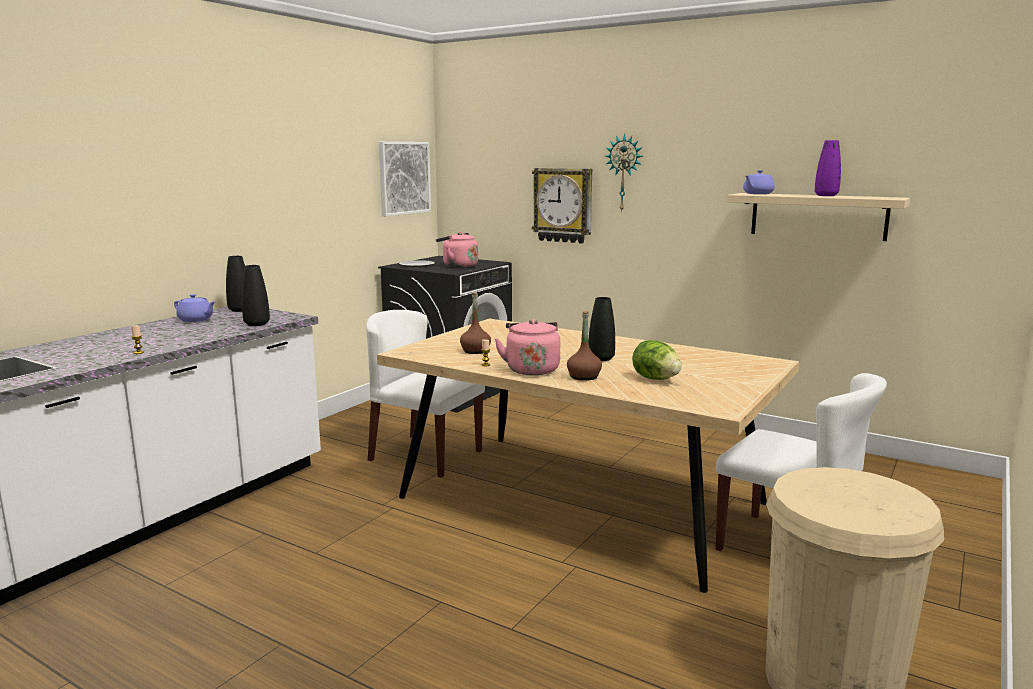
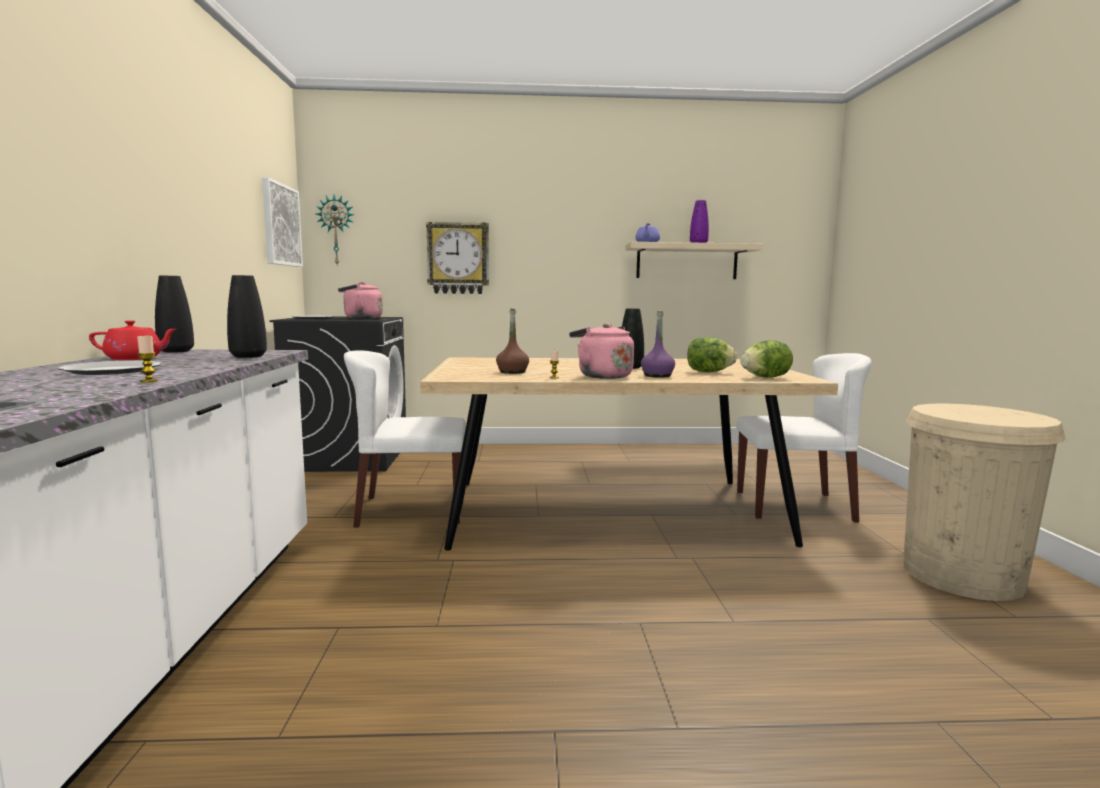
camera: 35 degrees left, 5 degrees down
purple teapot [174,294,215,322] -> red teapot [89,320,176,360]
brown bottle [567,311,602,381] -> purple bottle [641,310,675,378]
wall clock [605,134,643,212] -> wall clock moved to [316,195,354,265]
none -> plate [58,360,162,375]
none -> lettuce [740,340,793,378]

